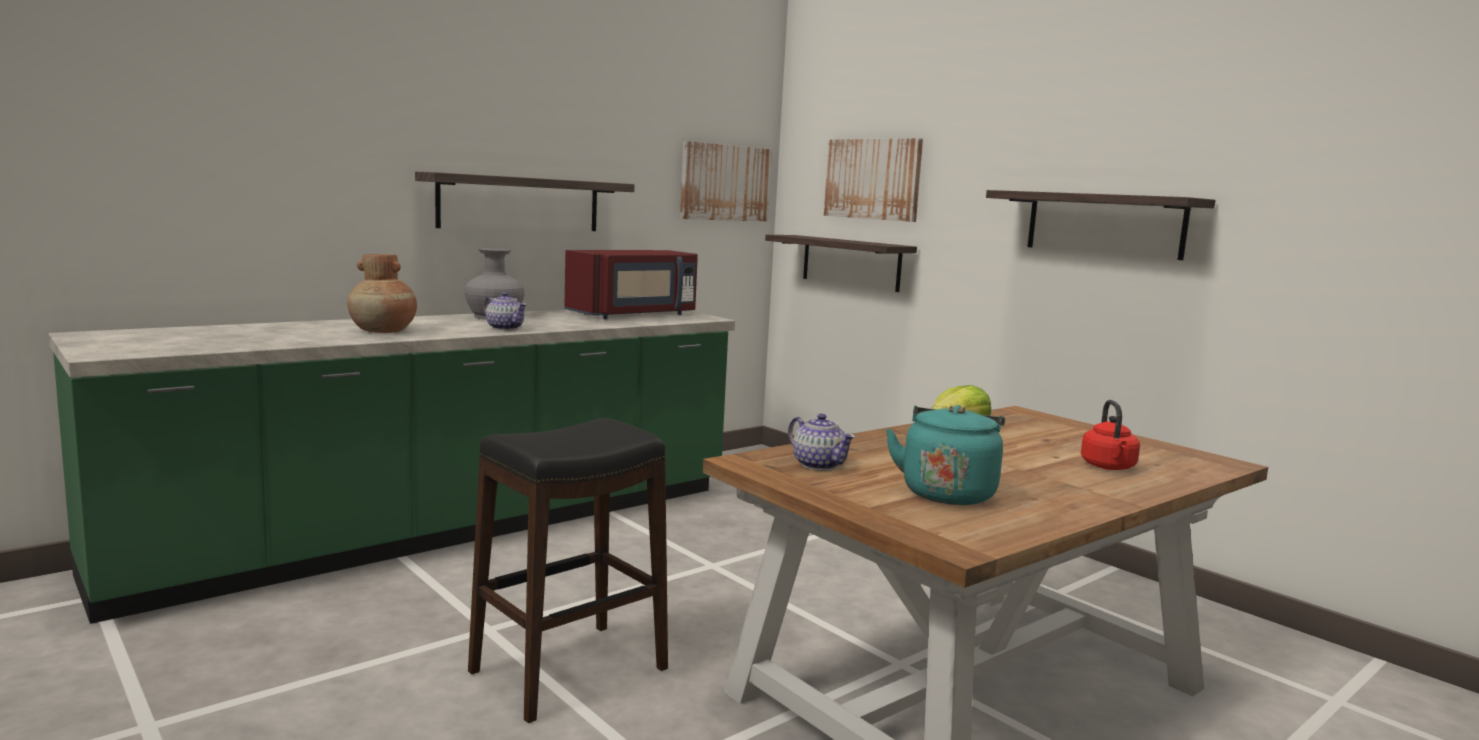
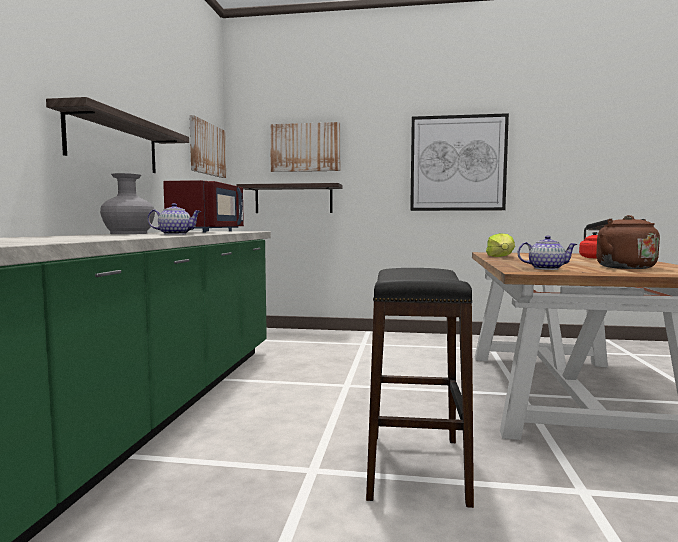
camera: 40 degrees left, 5 degrees down
brown vase [347,254,417,333] -> none
turquoise kettle [886,405,1005,505] -> brown kettle [586,215,660,269]
shelf [986,190,1216,260] -> picture [410,113,509,211]

